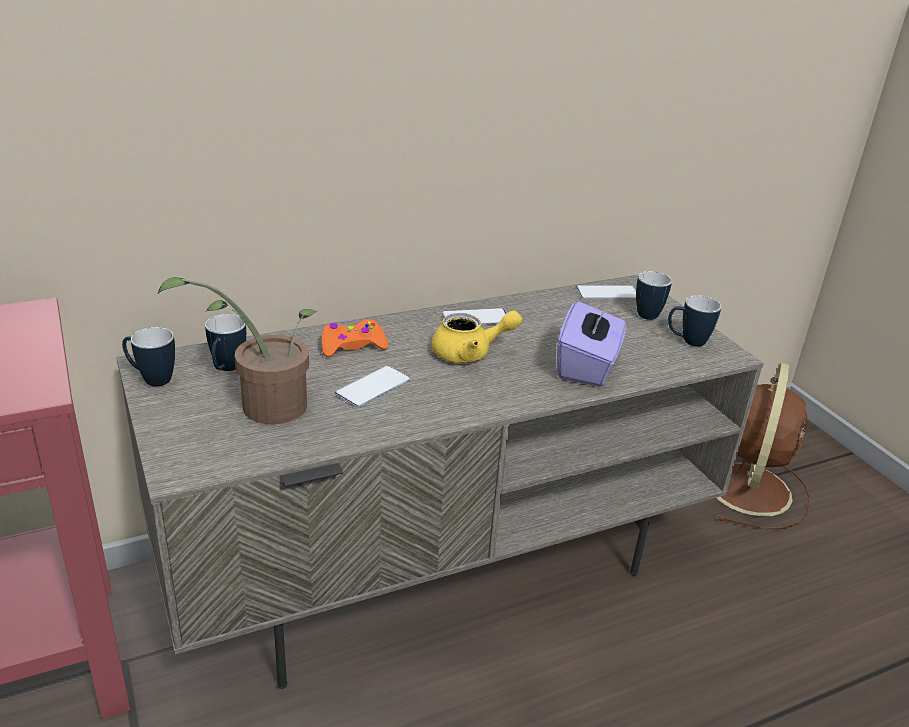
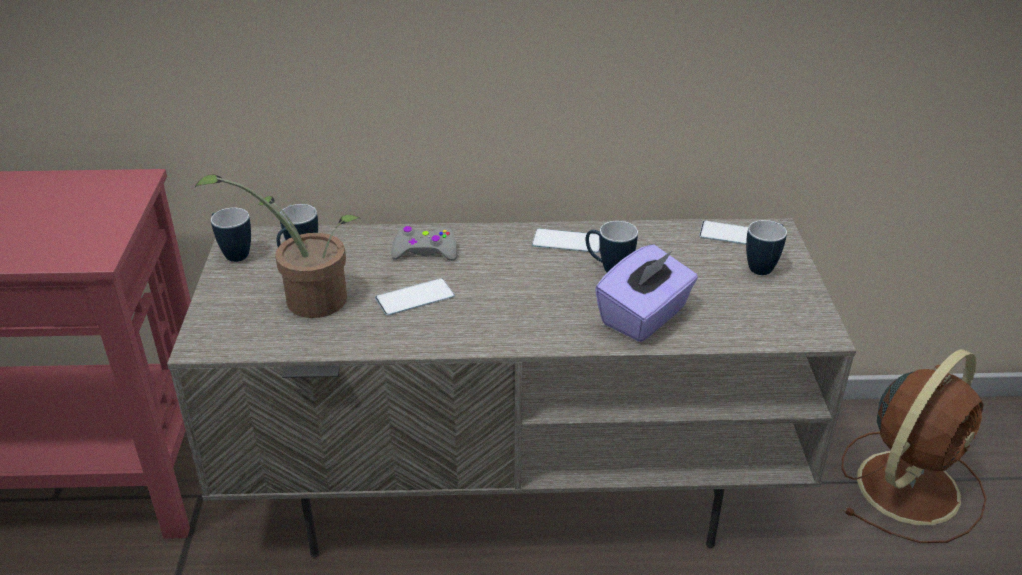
camera: 25 degrees right, 5 degrees up
orange game controller [322,319,388,357] -> grey game controller [391,226,457,261]
yellow teapot [432,310,522,363] -> none
mug [668,295,721,347] -> mug moved to [586,221,638,272]

